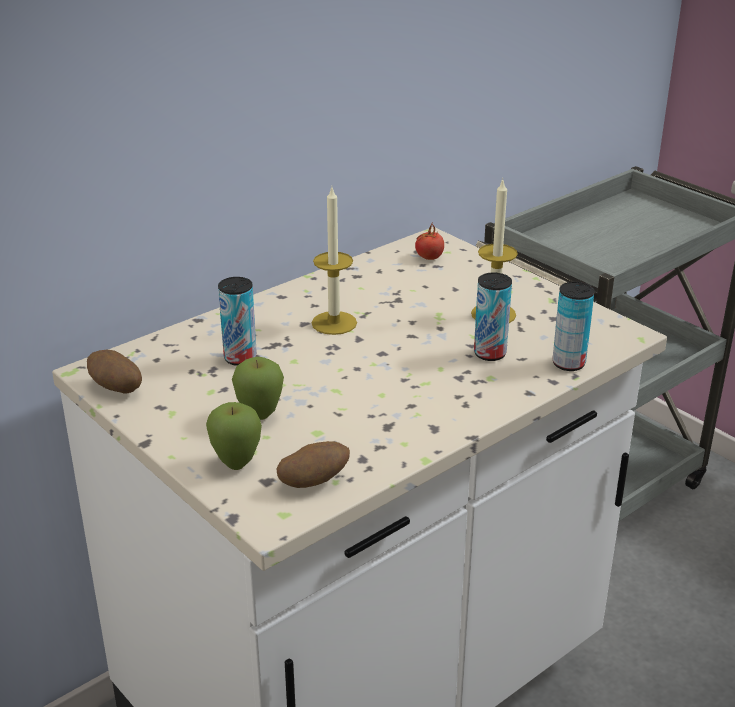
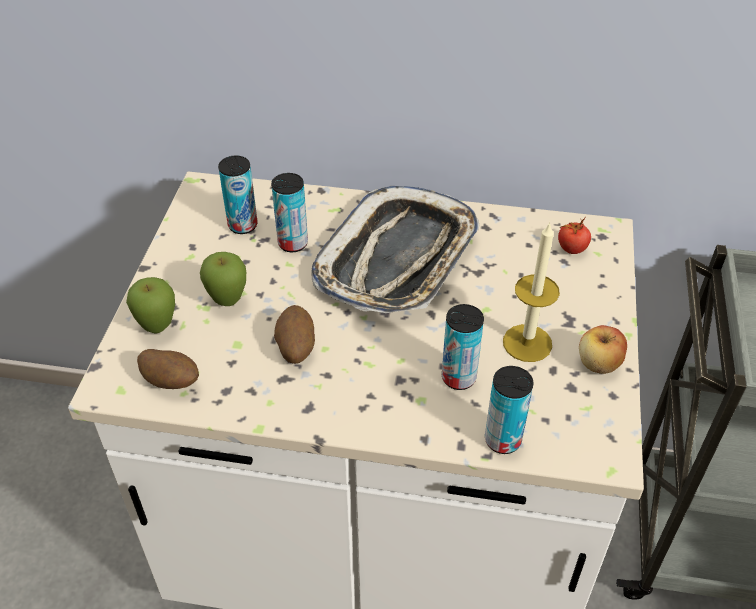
camera: 50 degrees right, 15 degrees up
potato [87,350,142,394] -> potato moved to [274,305,315,364]
candle [312,188,357,335] -> tray [311,186,479,313]
none -> can [218,156,258,234]
none -> apple [579,325,627,374]

